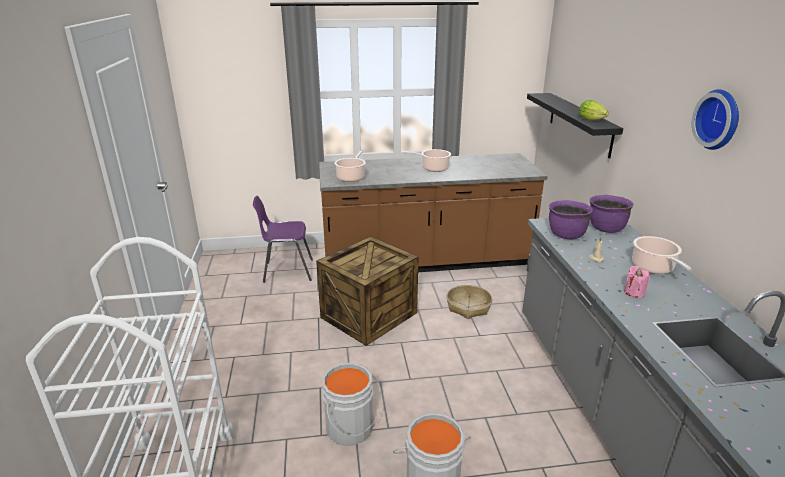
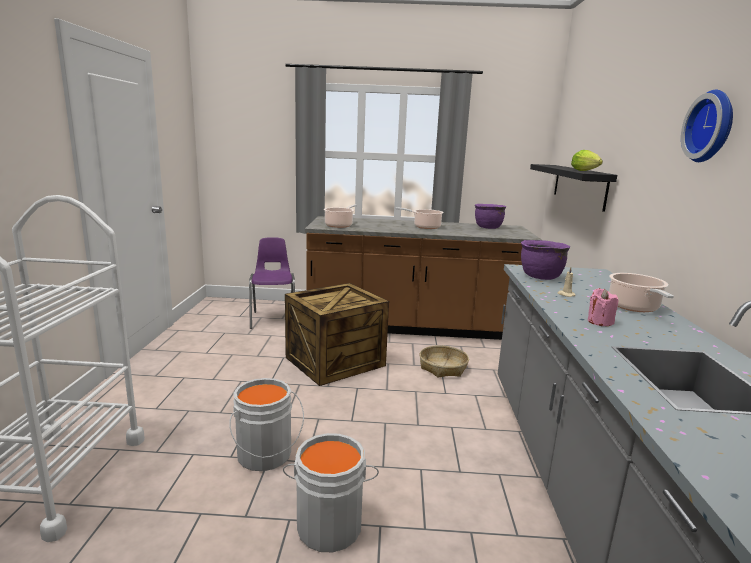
camera: 10 degrees right, 10 degrees down
purple chair [253,196,313,283] -> purple chair turned 75 degrees clockwise [249,237,295,329]
purple cooking pot [590,195,633,233] -> purple cooking pot moved to [475,204,507,229]

